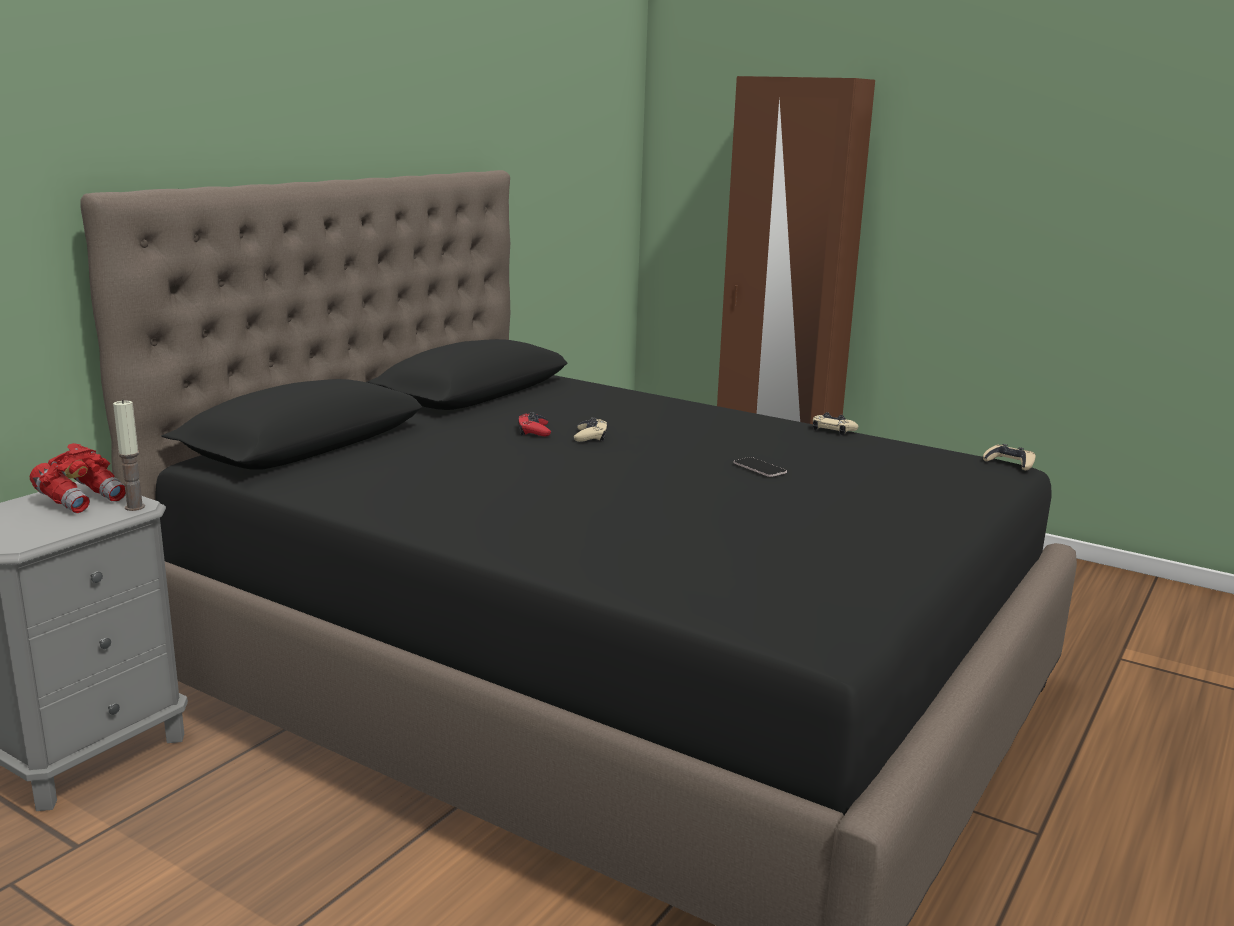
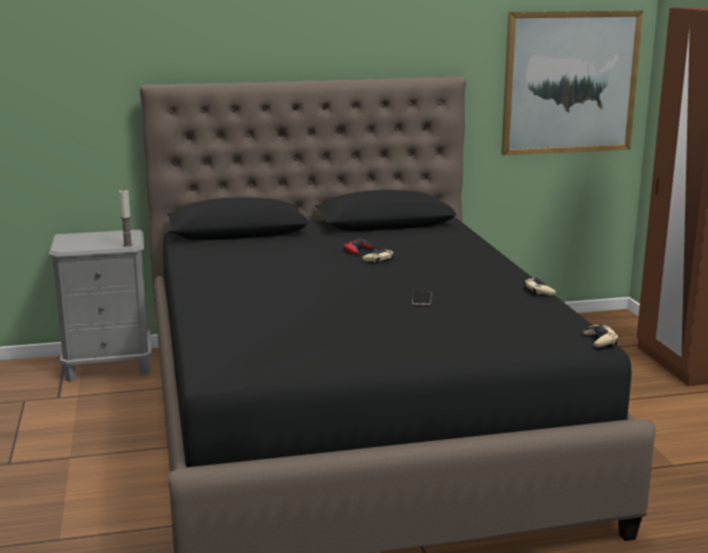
camera: 45 degrees right, 0 degrees up
red binoculars [30,443,126,513] -> none
none -> picture [501,10,643,155]

